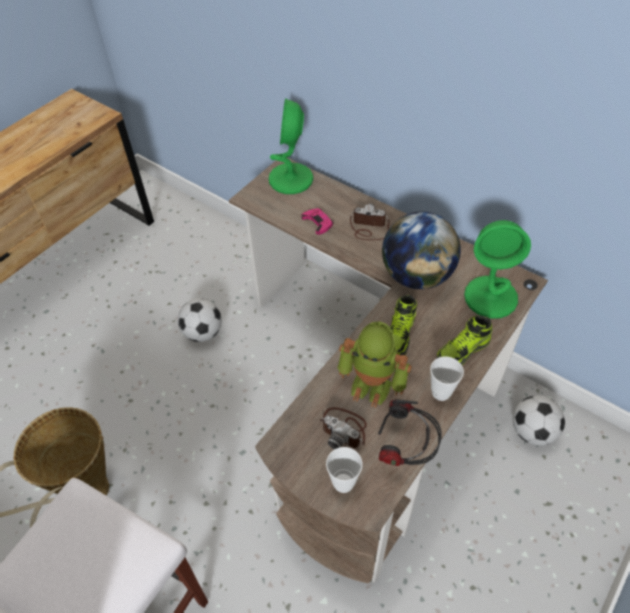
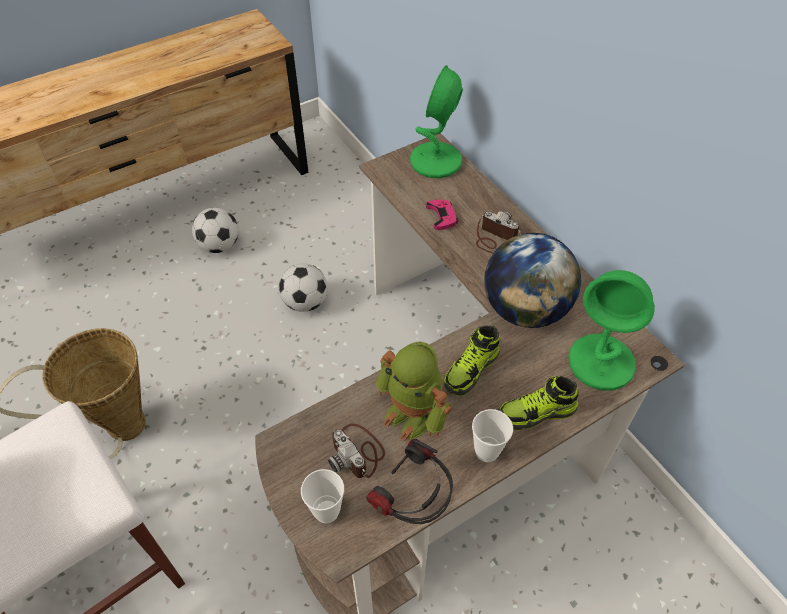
camera: 20 degrees right, 0 degrees up
football [513,396,565,446] -> football moved to [192,208,239,253]

